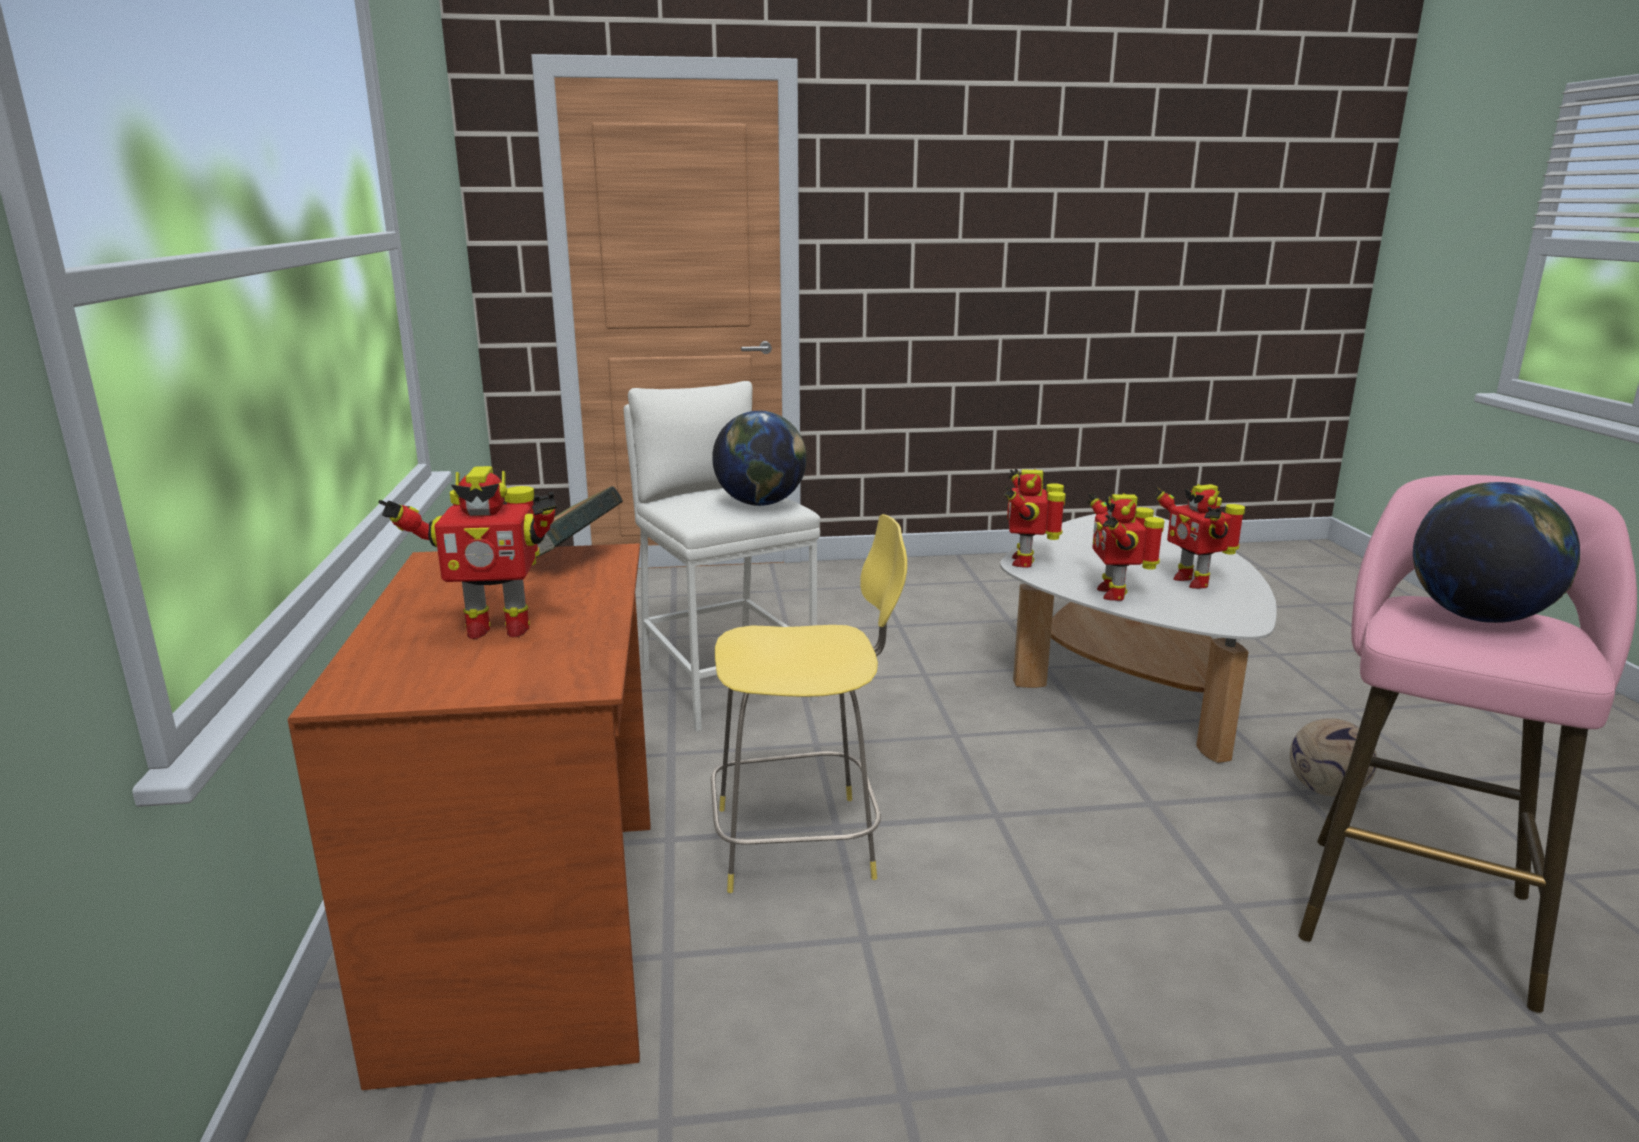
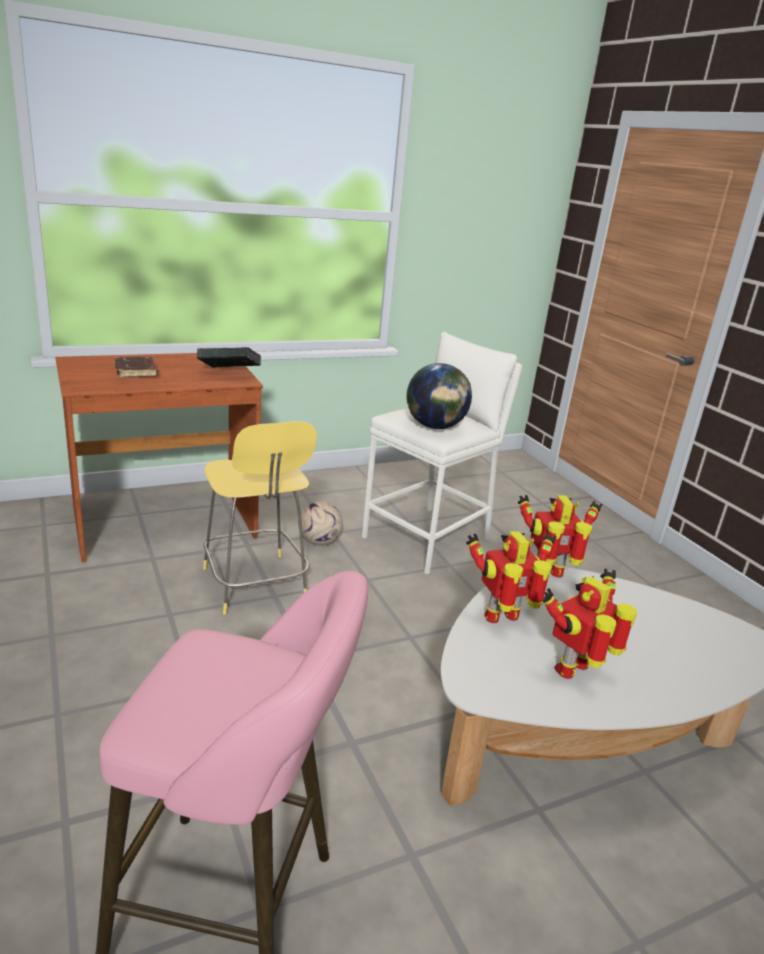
camera: 70 degrees right, 5 degrees up
toy robot [378,466,557,639] -> brown book [115,356,158,378]
football [1290,718,1377,797] -> football moved to [298,501,343,546]
globe [1413,482,1580,623] -> none

